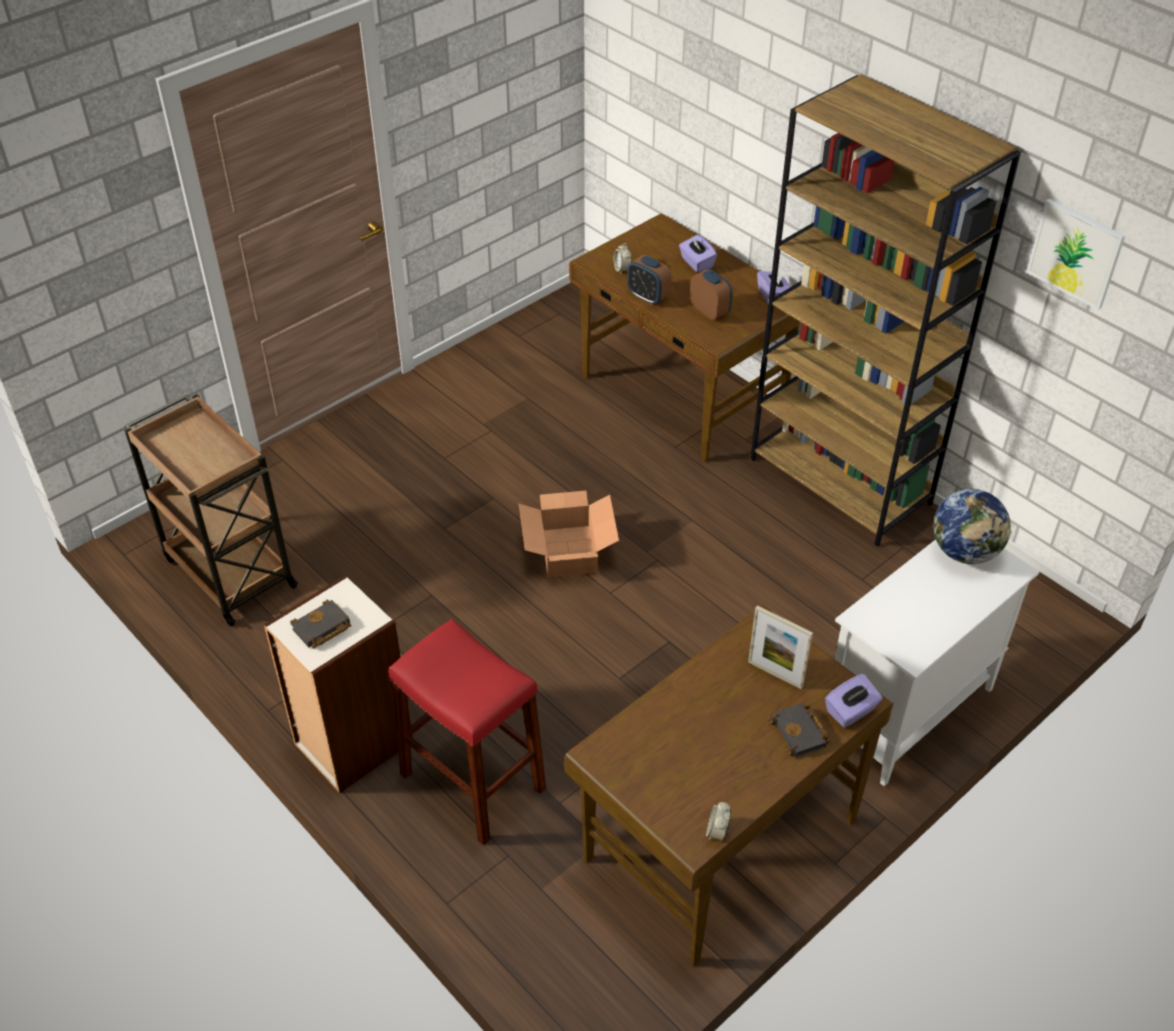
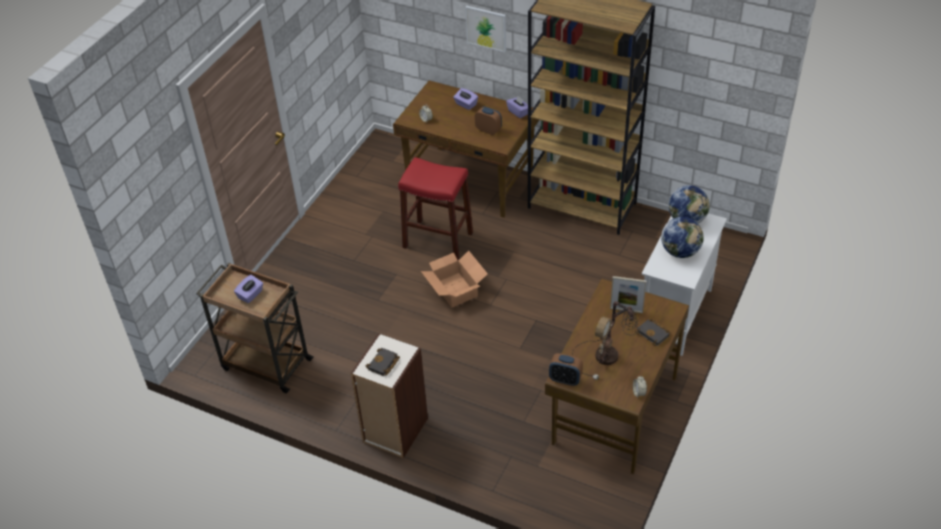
camera: 20 degrees left, 0 degrees up
red stool [388,619,546,845] -> red stool moved to [398,157,473,260]
alarm clock [627,255,672,305] -> alarm clock moved to [549,353,583,386]
purple tissue box [825,674,883,728] -> purple tissue box moved to [234,275,263,303]
picture [1026,199,1125,310] -> picture moved to [465,6,506,52]
none -> table lamp [572,301,638,380]
none -> globe [661,217,704,258]

